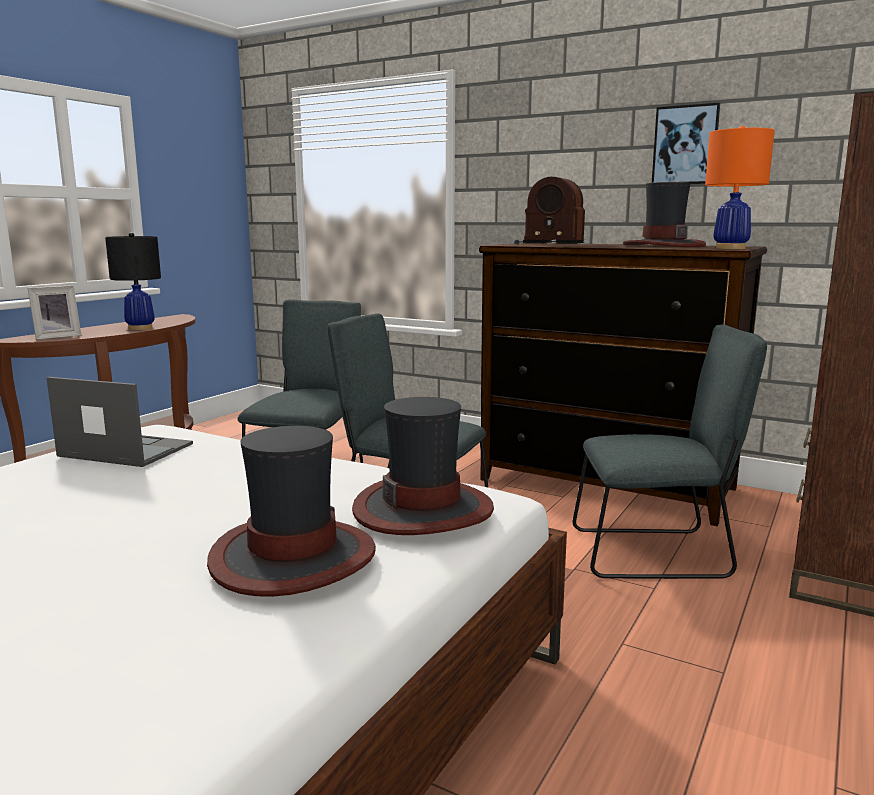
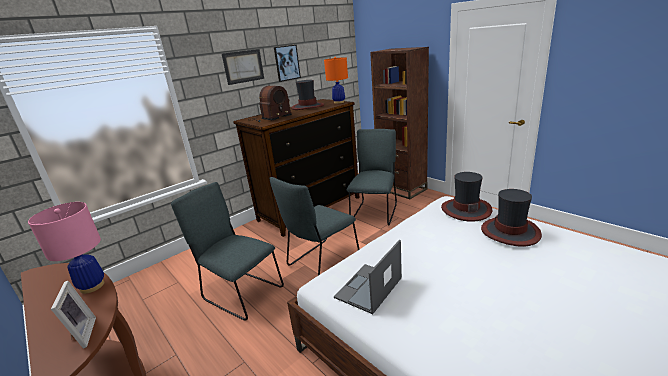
camera: 70 degrees left, 10 degrees up
black table lamp [105,233,161,330] -> pink table lamp [28,202,104,294]
none -> picture [222,49,264,85]

